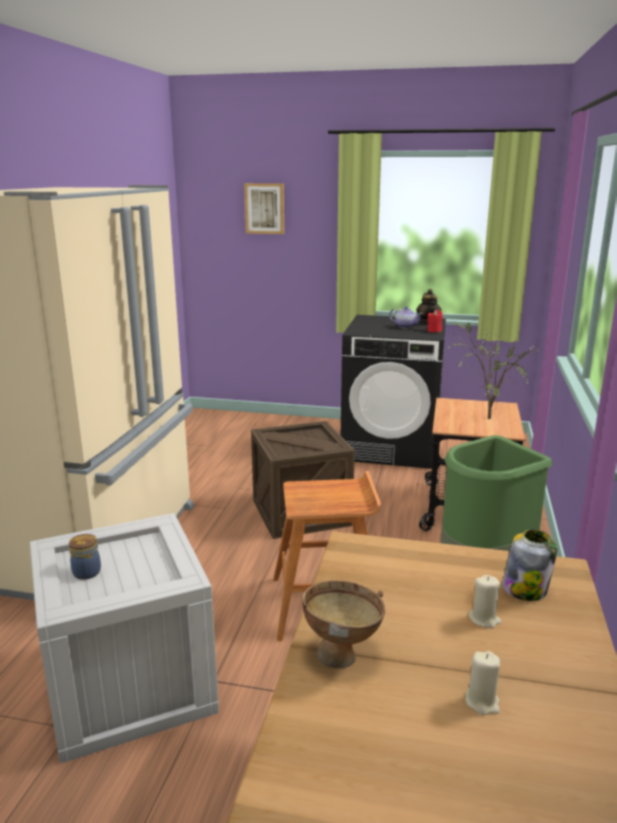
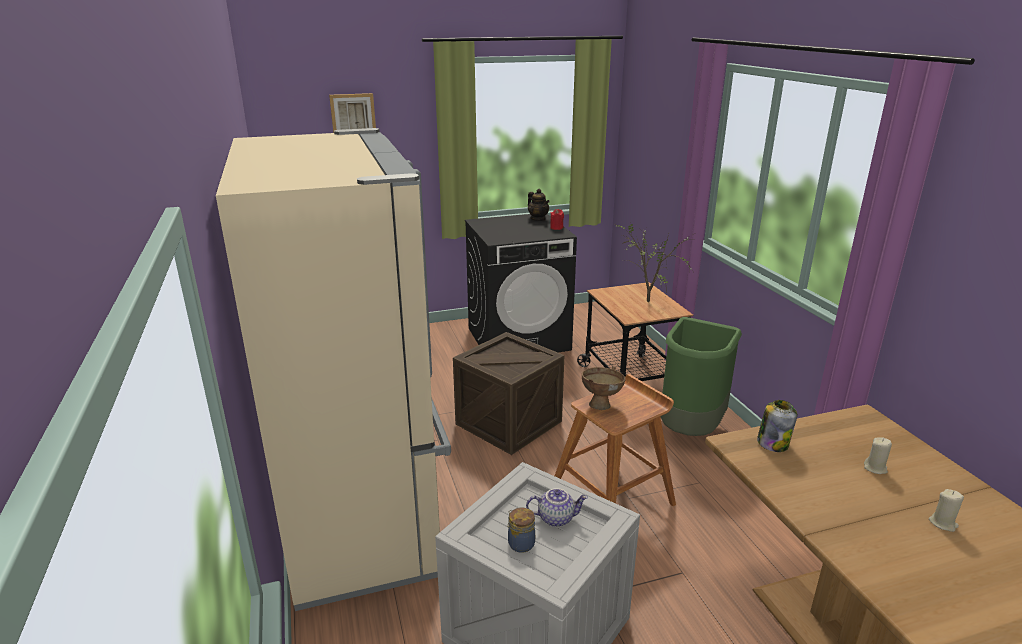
camera: 30 degrees left, 5 degrees up
brown bowl [302,580,385,668] -> brown bowl moved to [582,367,626,410]
teapot [389,306,423,328] -> teapot moved to [526,488,588,527]
jar [502,529,557,601] -> jar moved to [757,400,797,452]

